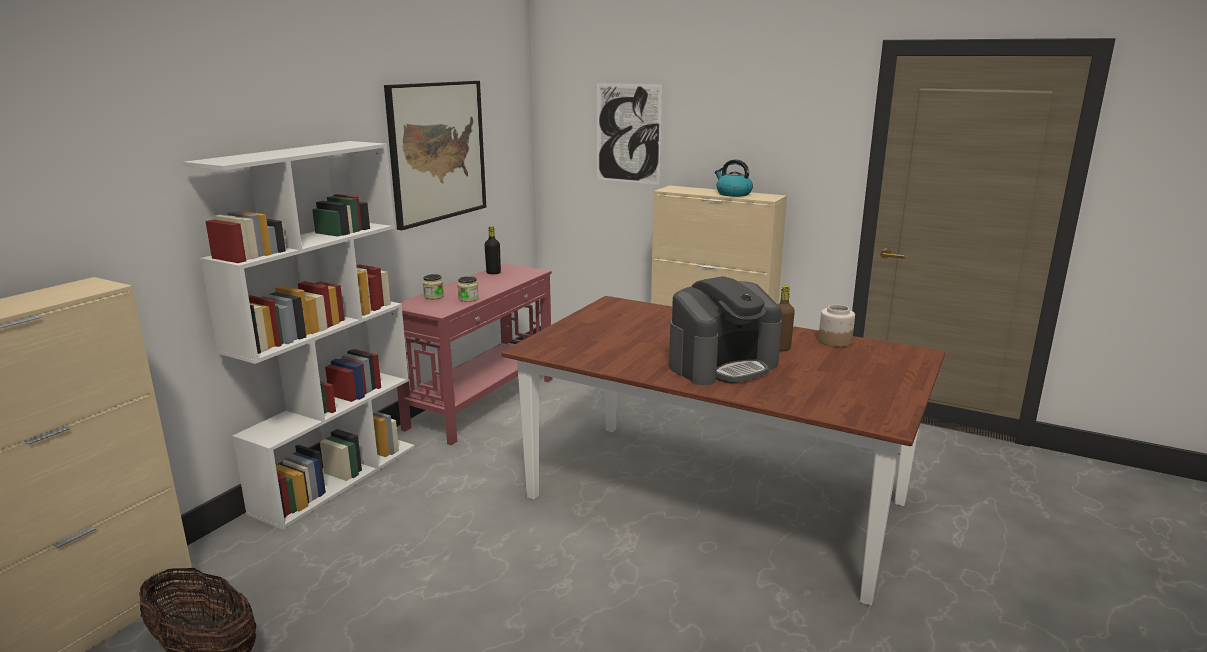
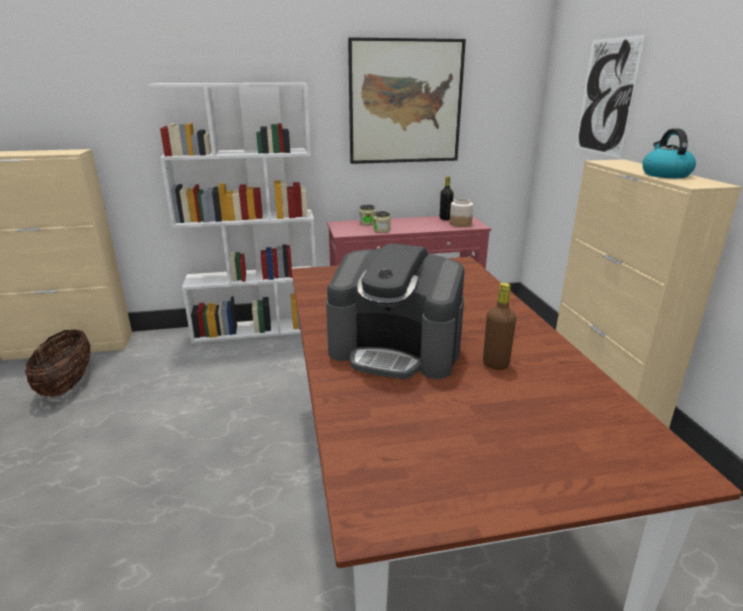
camera: 50 degrees right, 5 degrees up
jar [819,305,855,347] -> jar moved to [450,198,473,227]

